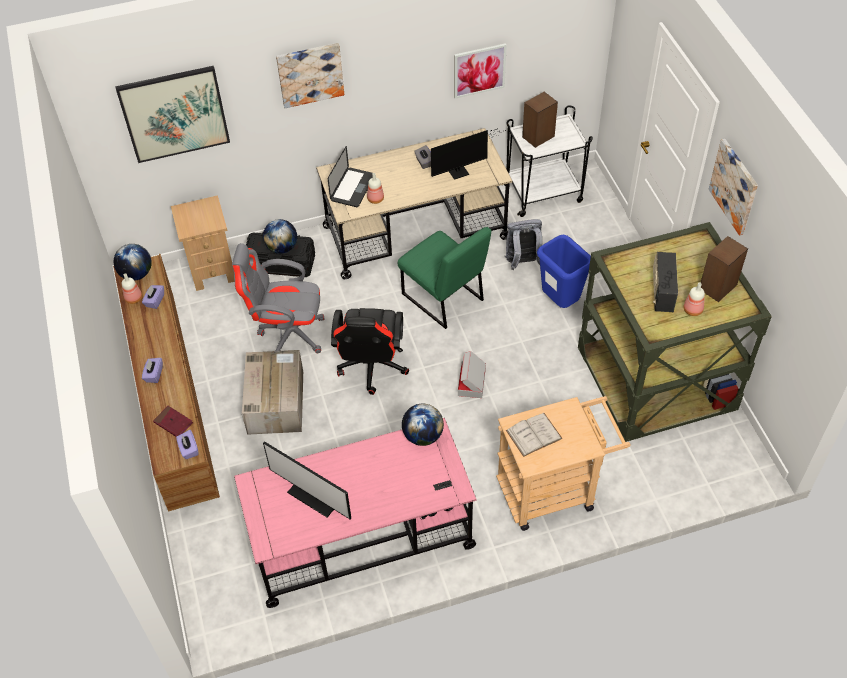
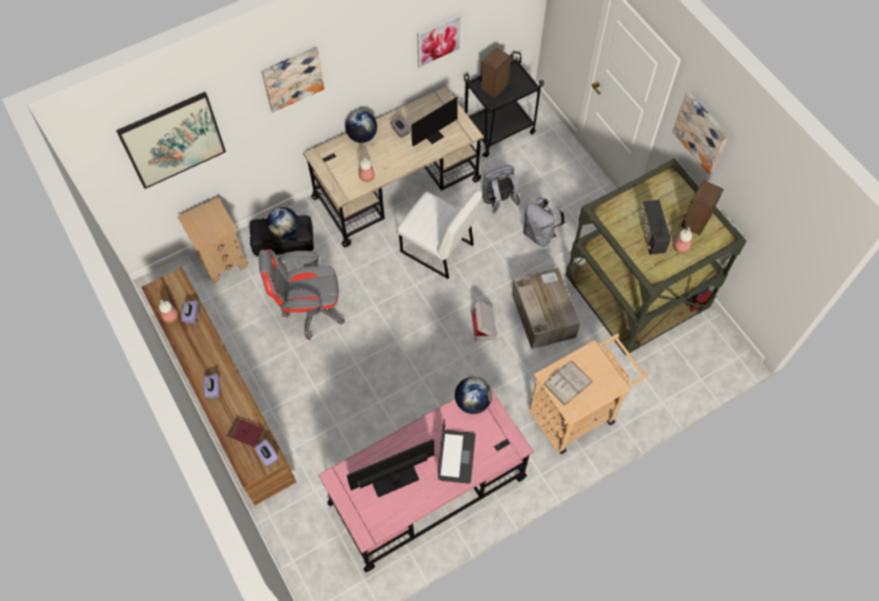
camera: 15 degrees left, 10 degrees up
globe [114,244,152,281] -> globe moved to [345,110,377,143]
cardboard box [242,350,303,435] -> cardboard box moved to [512,268,580,349]
monitor [263,441,351,519] -> monitor turned 135 degrees clockwise [346,439,434,497]
laptop [328,146,373,207] -> laptop moved to [438,419,475,484]
black office chair [331,308,409,395] -> none
green chair [398,227,491,329] -> white chair [397,191,482,279]
white cart [505,105,593,217] -> black cart [464,52,544,157]
blue trash can [537,235,591,308] -> grey backpack [523,197,565,247]

